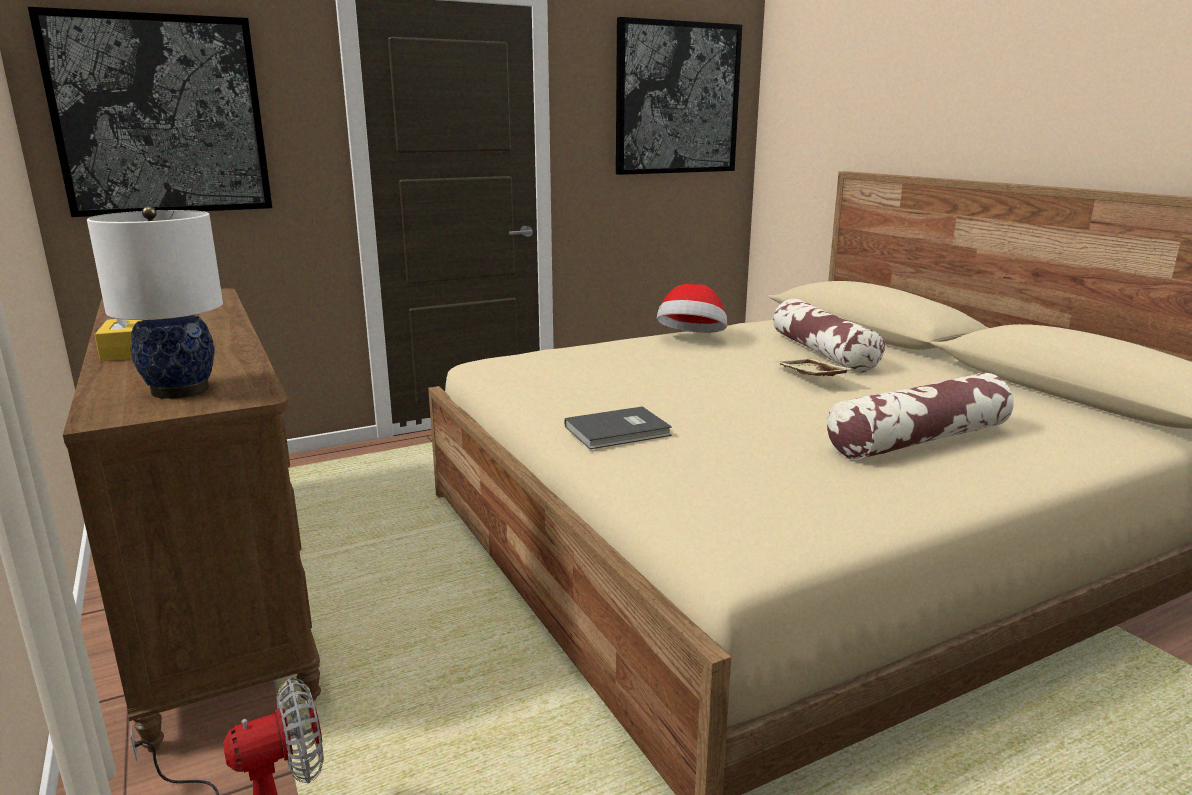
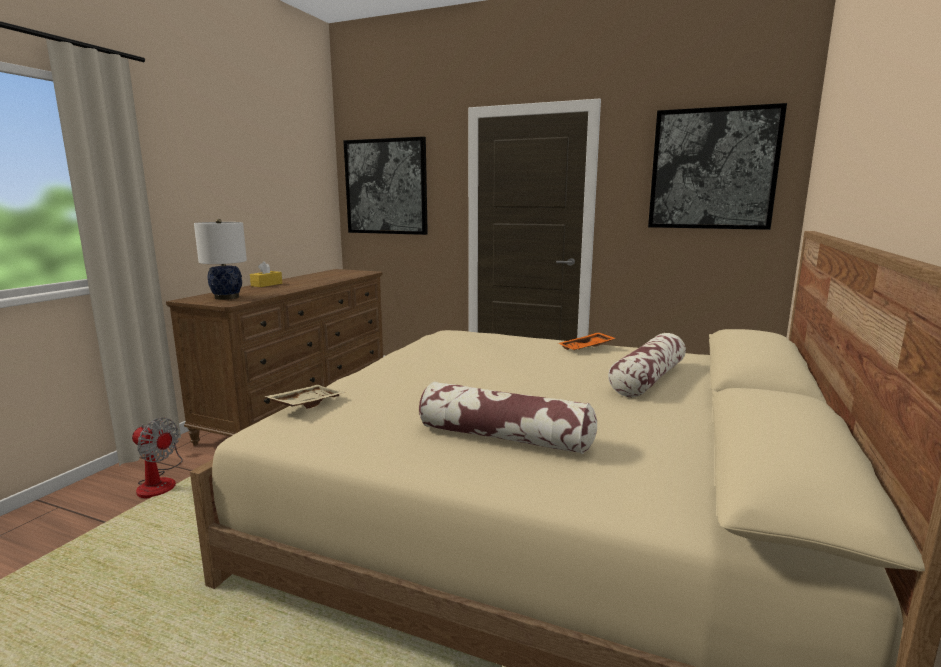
camera: 50 degrees right, 5 degrees down
grey book [564,406,672,449] -> none
hat [657,284,727,333] -> orange tray [558,332,615,350]
beige tray [774,359,852,376] -> beige tray moved to [264,385,345,408]

